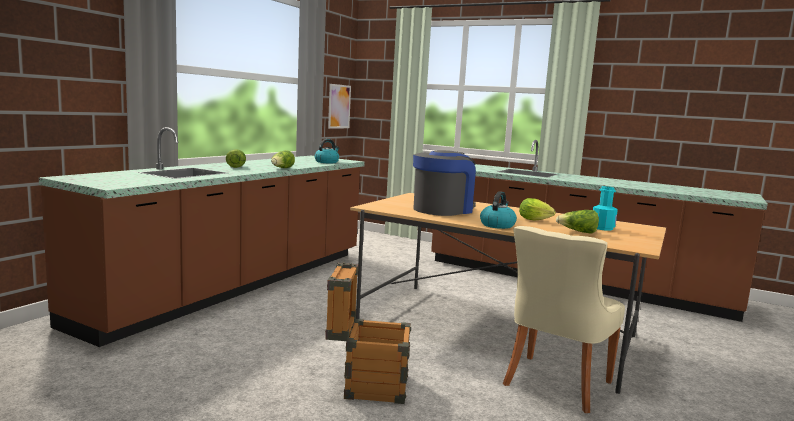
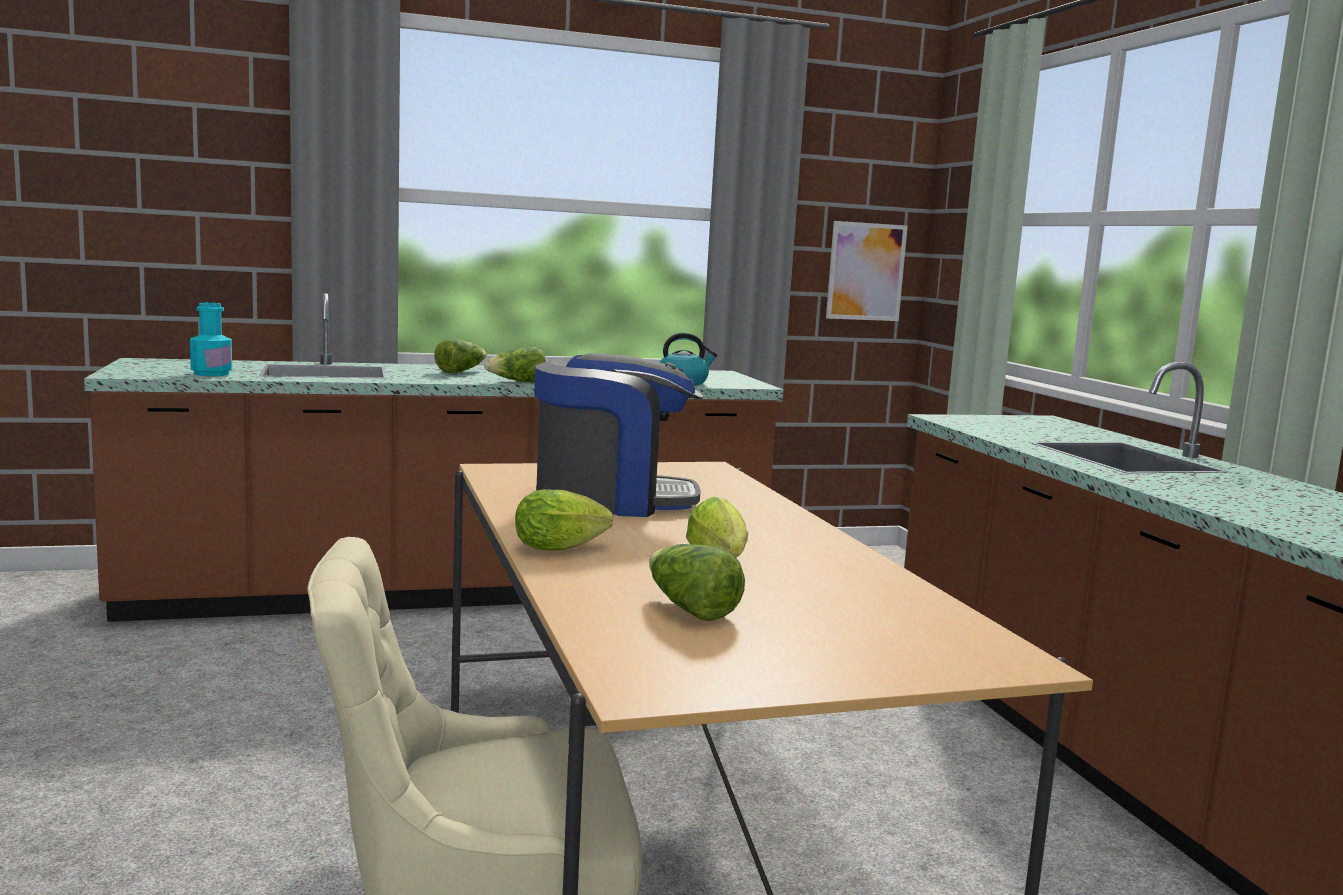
camera: 45 degrees right, 0 degrees up
crate [325,263,411,404] -> none
kettle [480,191,517,229] -> lettuce [515,489,613,550]
turquoise bottle [593,186,618,231] -> turquoise bottle moved to [190,303,232,376]

